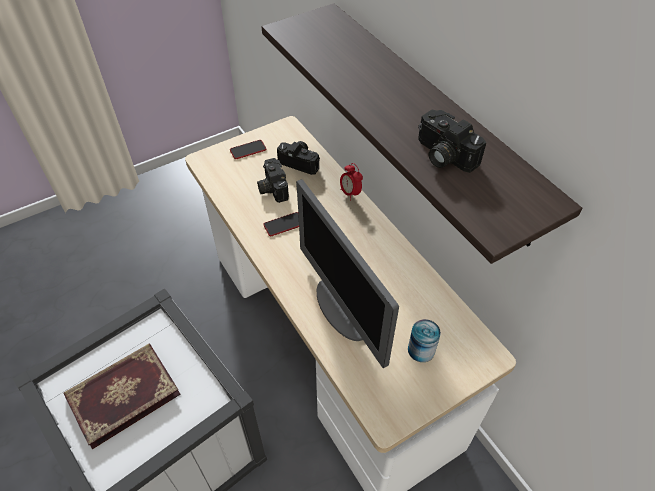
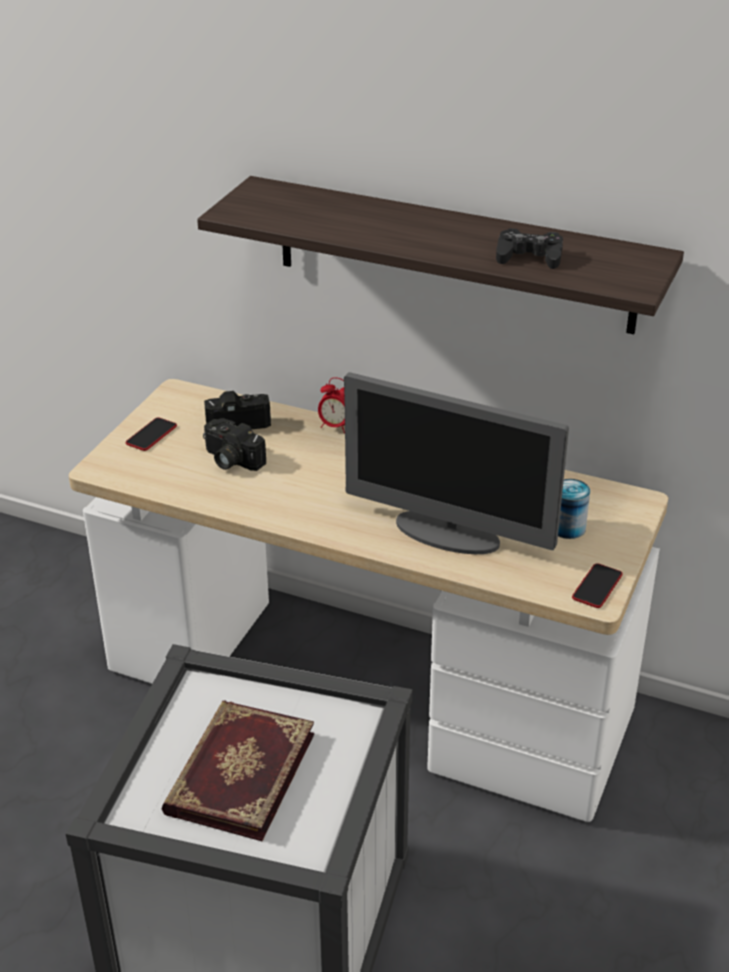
camera: 35 degrees left, 15 degrees down
phone [263,212,299,236] -> phone moved to [572,563,623,608]
camera [418,110,486,173] -> black game controller [496,228,563,269]

